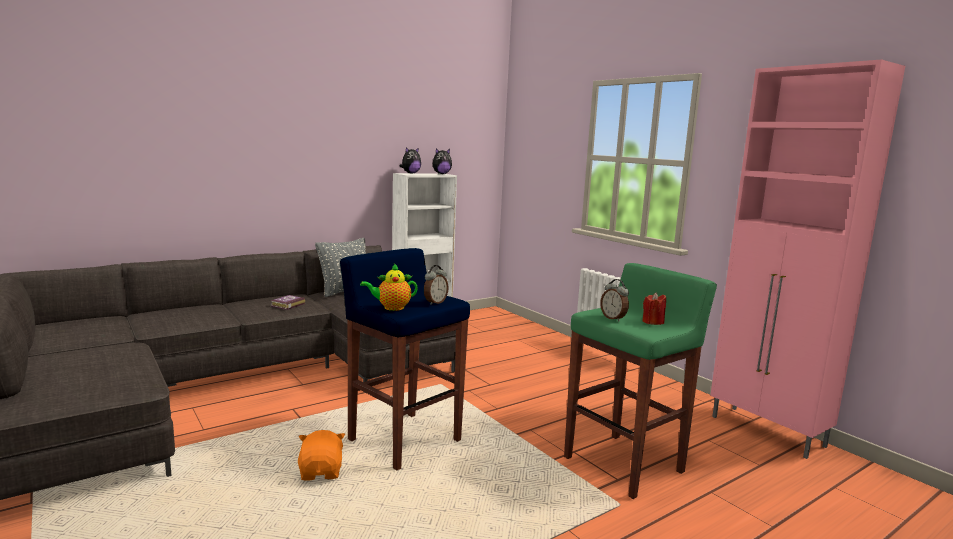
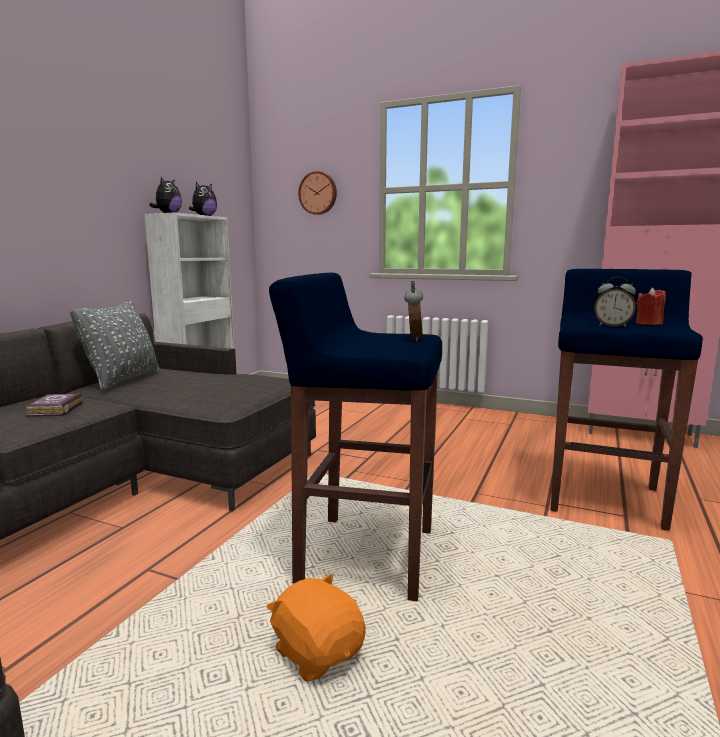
camera: 30 degrees left, 0 degrees up
teapot [360,263,418,311] -> none
green stool [564,263,717,499] -> blue stool [550,269,703,531]
none -> wall clock [298,171,337,215]

